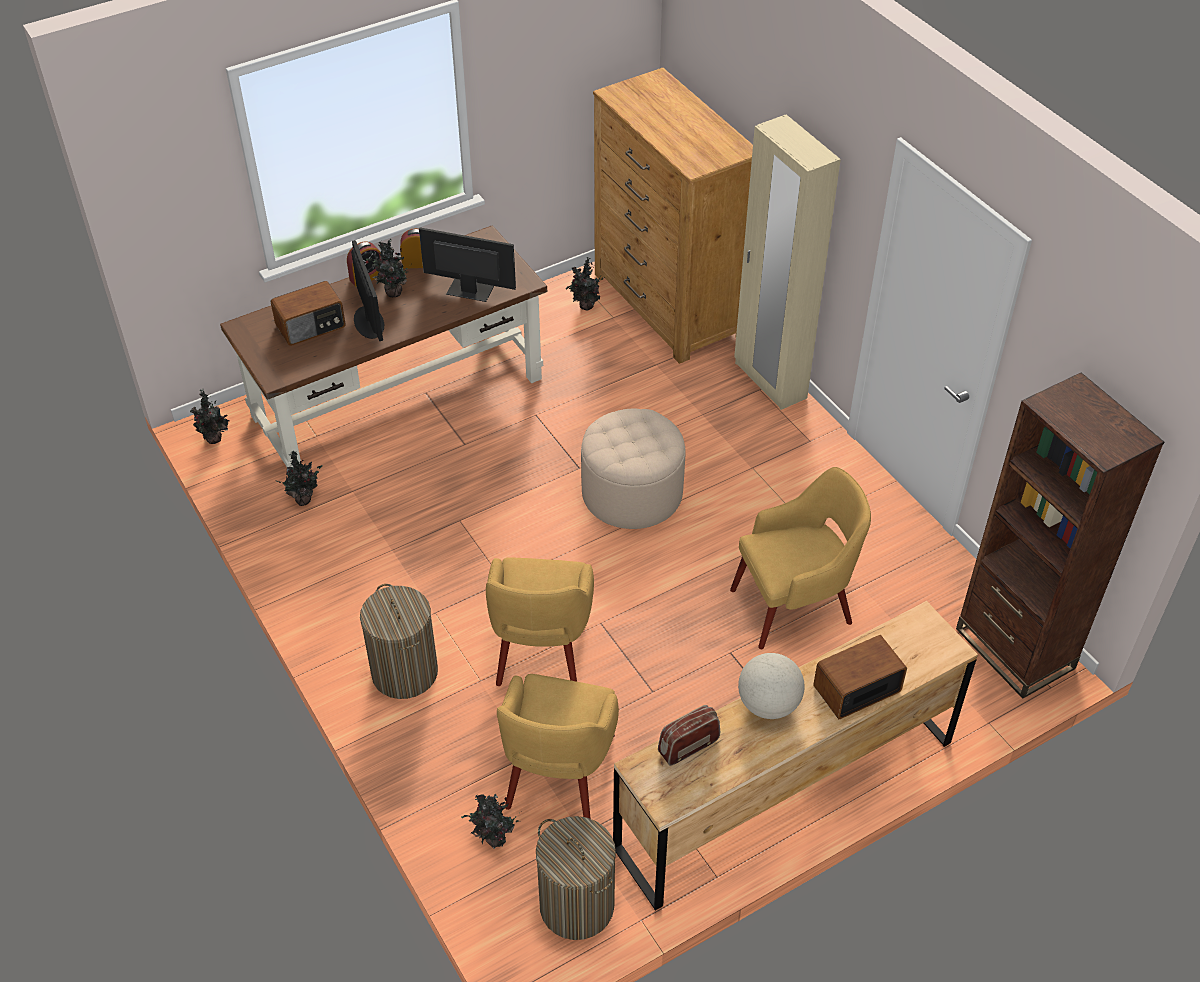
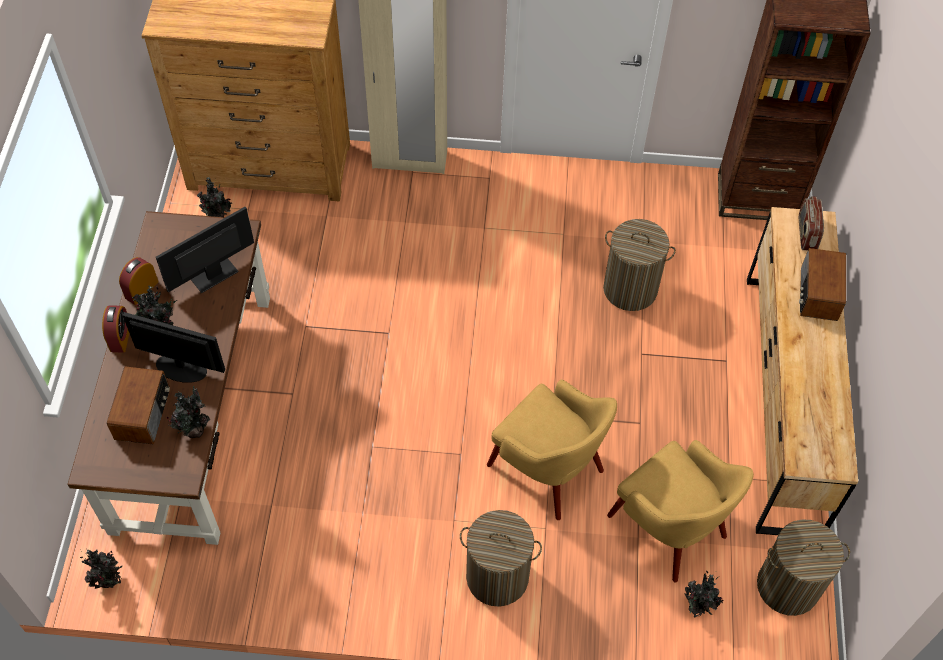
camera: 55 degrees left, 10 degrees up
potted plant [276,451,323,506] -> potted plant moved to [167,386,210,438]
beige ottoman [581,409,685,529] -> none
radio [658,705,720,766] -> radio moved to [799,196,824,250]
yellow armchair [730,467,871,649] -> laundry basket [603,219,676,311]
globe [738,653,805,719] -> none

